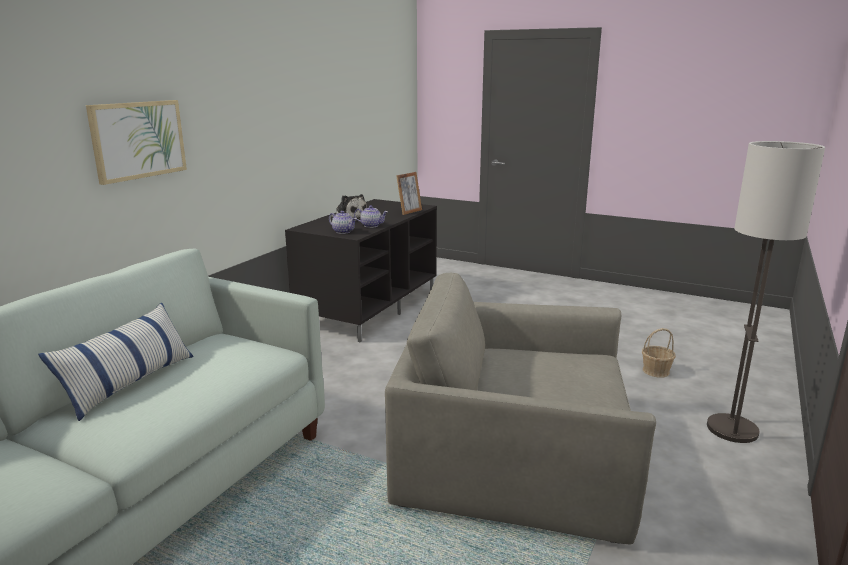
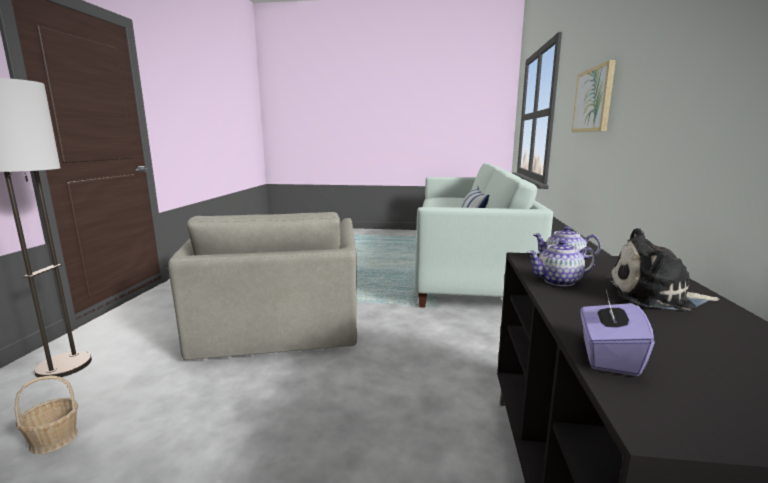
camera: 160 degrees right, 5 degrees down
grey armchair [385,273,656,544] -> grey armchair turned 90 degrees clockwise [168,212,357,360]
picture frame [396,172,422,215] -> purple tissue box [580,290,655,376]

